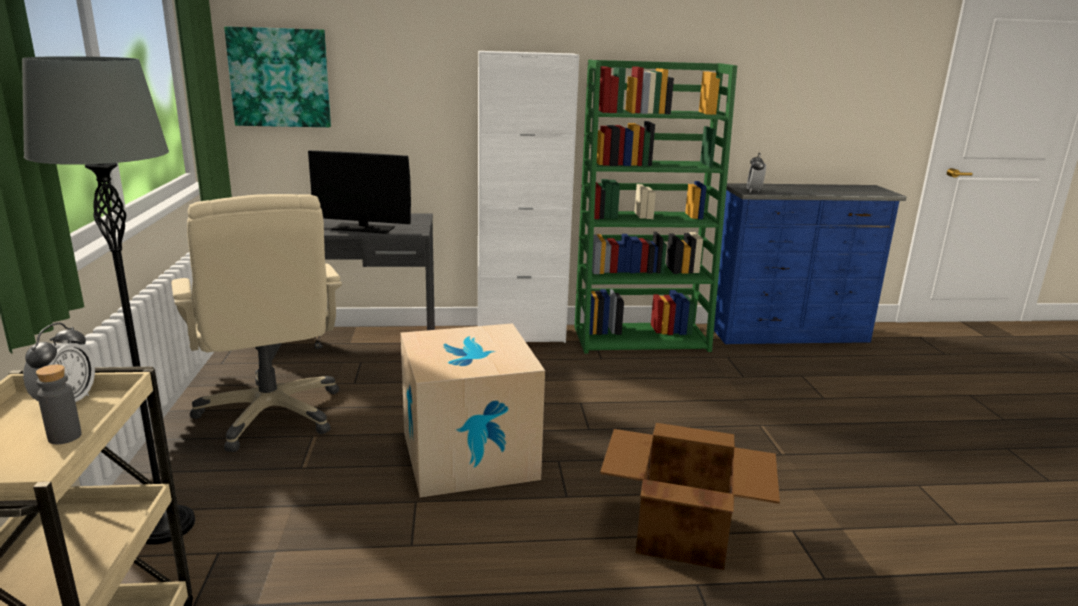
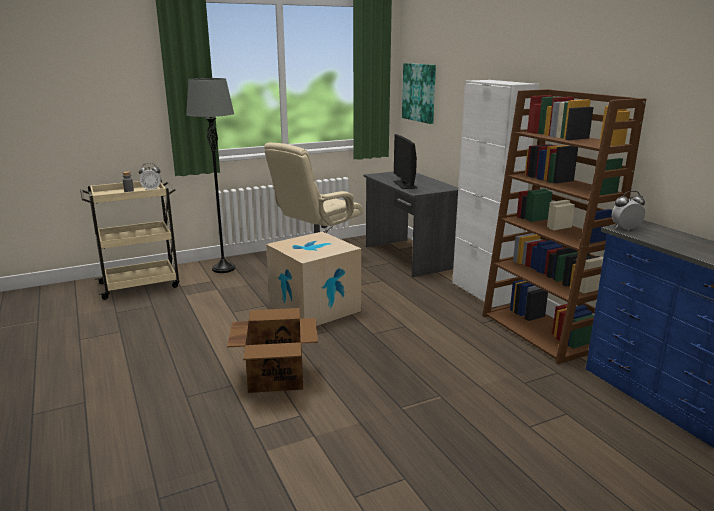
camera: 70 degrees right, 0 degrees up
green bookcase [575,60,737,354] -> brown bookcase [482,89,646,364]

